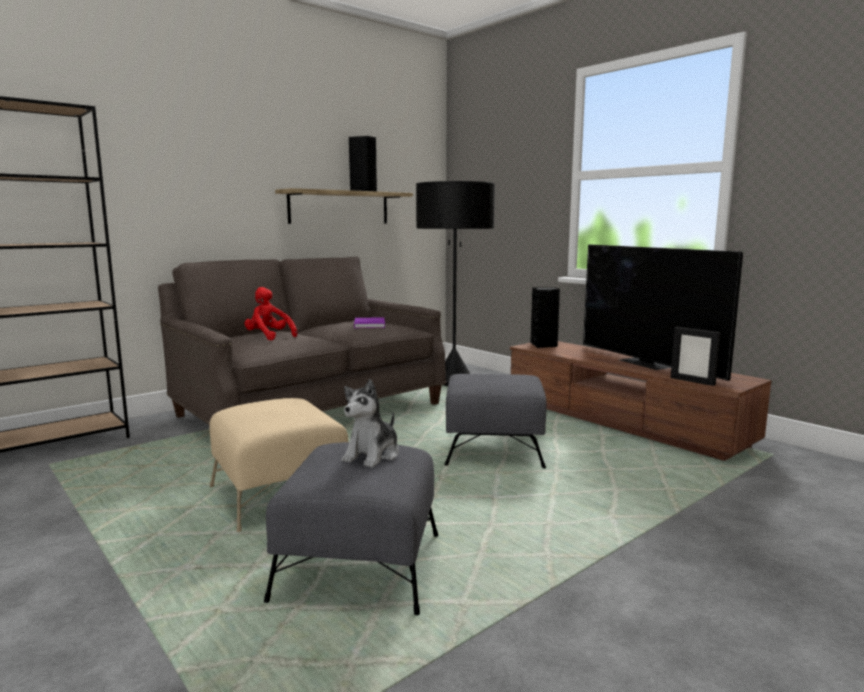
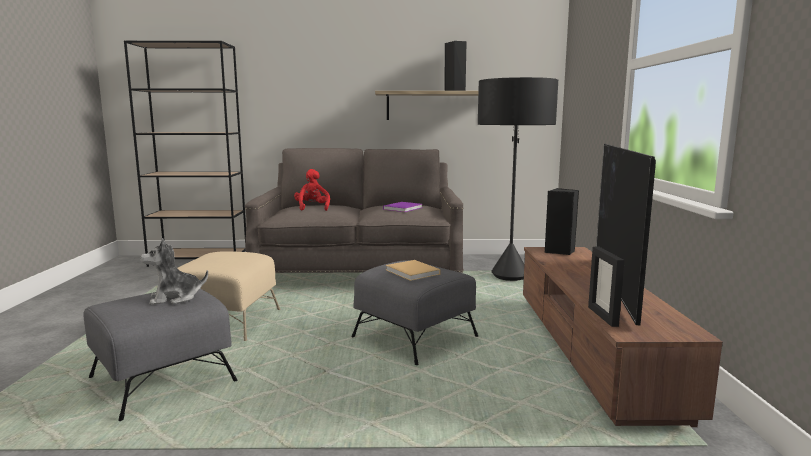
camera: 40 degrees right, 0 degrees up
none -> beige book [385,260,440,281]

